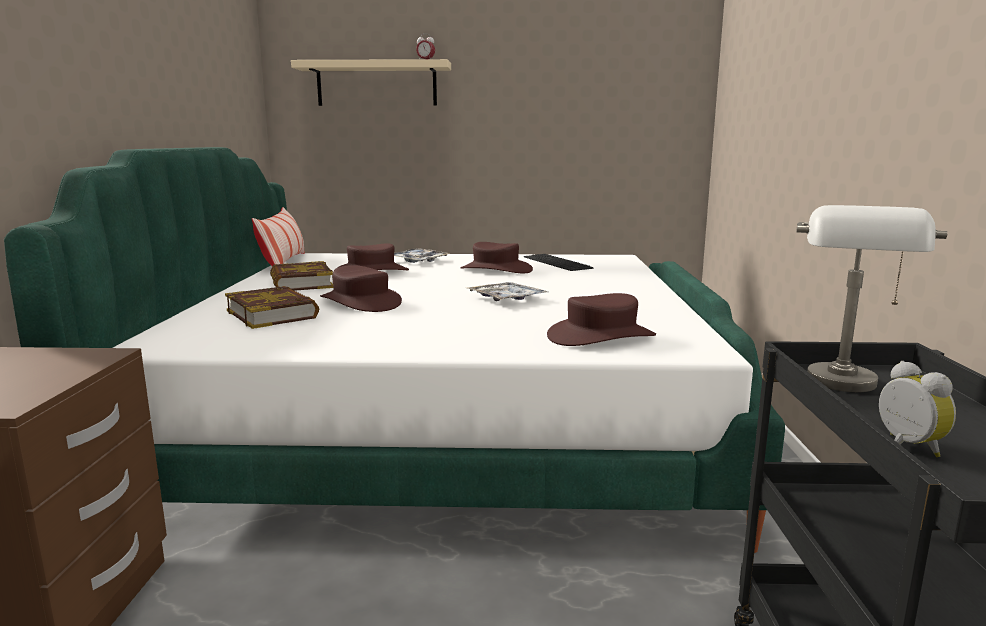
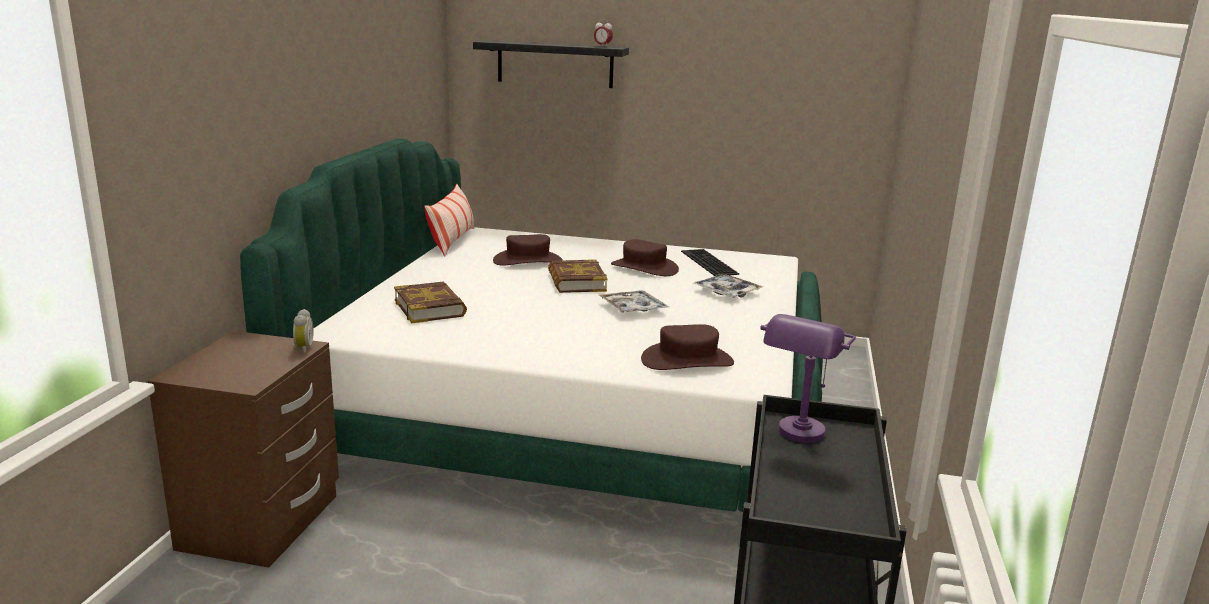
camera: 10 degrees right, 5 degrees up
book [270,261,333,291] -> book moved to [548,259,607,293]
beige shelf [291,59,451,106] -> black shelf [473,40,629,88]
brown hat [320,265,402,312] -> none
tray [394,248,450,263] -> tray moved to [693,274,763,298]
grey table lamp [796,205,947,392] -> purple table lamp [760,314,856,443]
alarm clock [879,361,956,457] -> alarm clock moved to [293,309,314,354]

